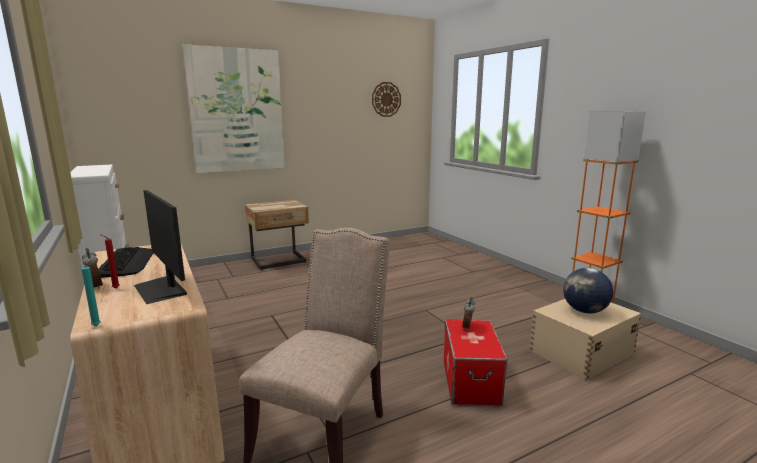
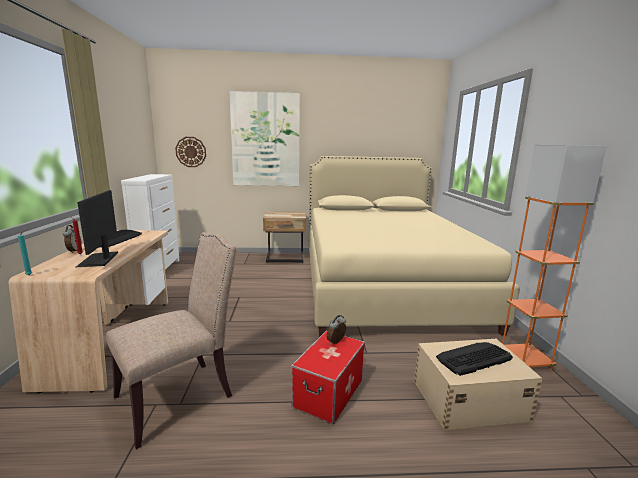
camera: 25 degrees right, 0 degrees up
wall clock [372,82,401,117] -> wall clock moved to [175,137,206,167]
globe [563,268,613,314] -> keyboard [436,342,513,376]
none -> beige bed [309,156,520,337]

